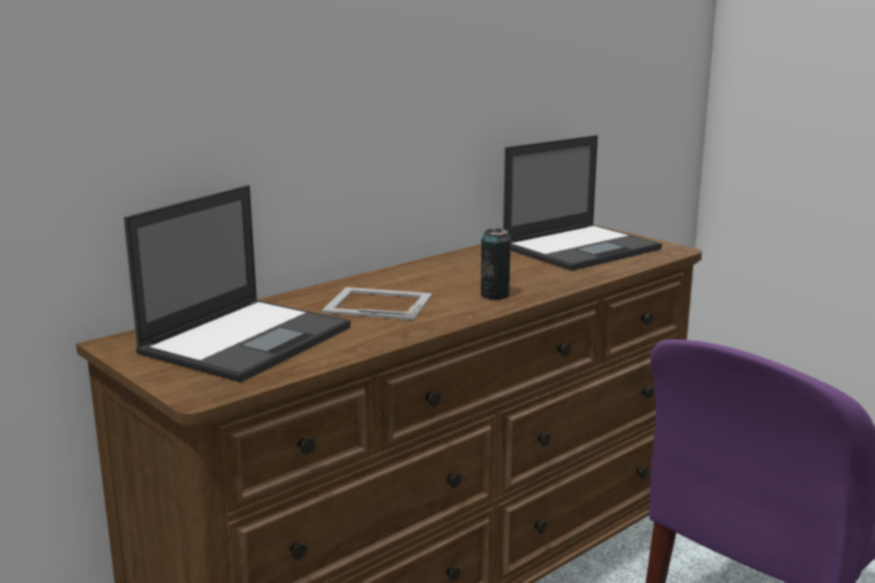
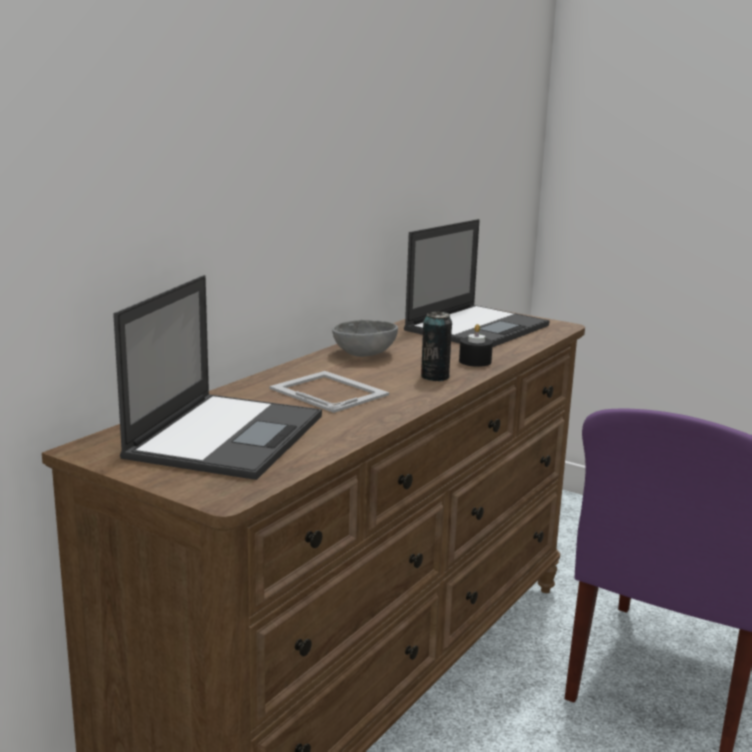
camera: 15 degrees left, 0 degrees up
picture frame [322,287,432,320] -> picture frame turned 45 degrees clockwise [269,371,389,413]
none -> grey bowl [332,320,398,357]
none -> black candle [459,324,493,367]

